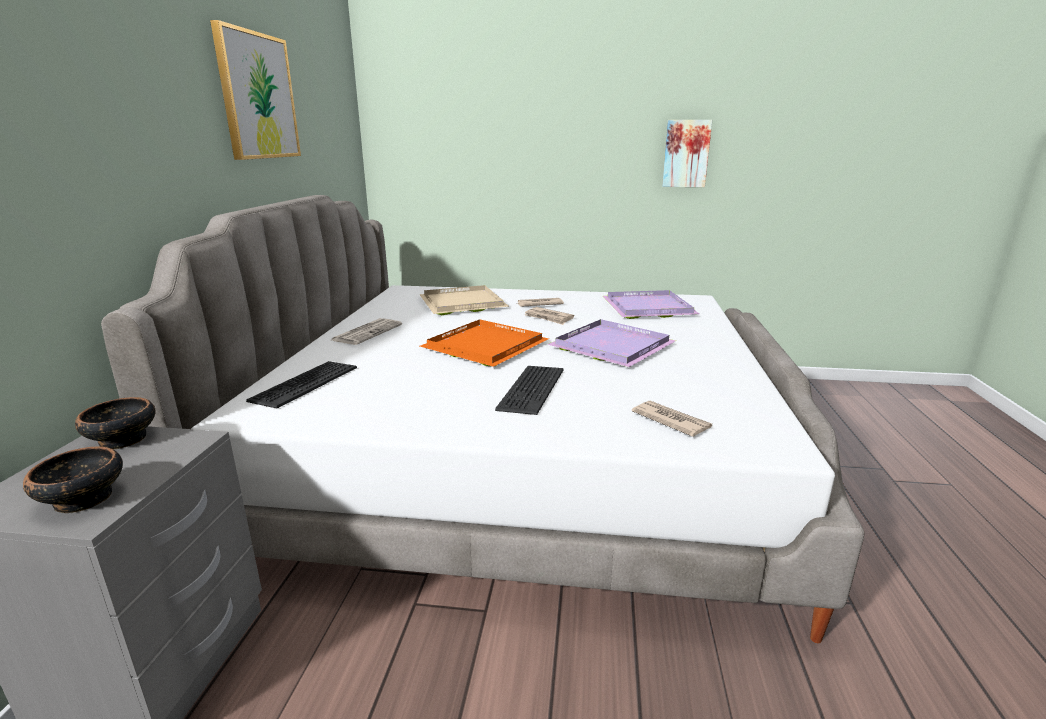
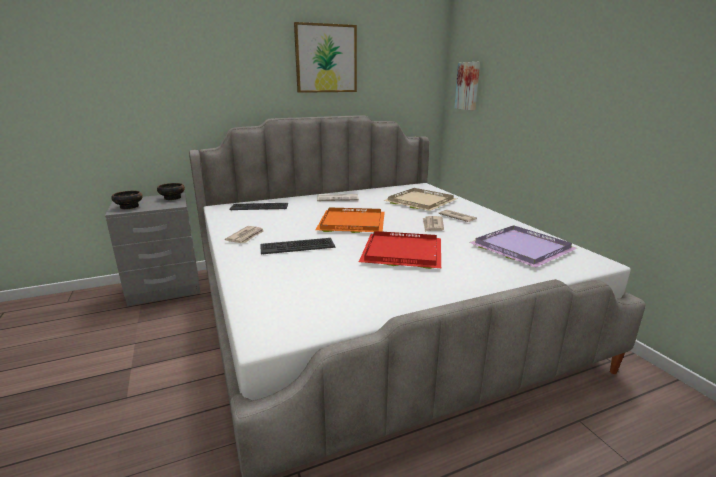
camera: 60 degrees right, 0 degrees up
purple tray [548,319,676,367] -> red tray [359,231,441,269]
newspaper [632,400,712,437] -> newspaper moved to [225,226,264,243]
picture [662,120,712,187] -> picture moved to [454,62,480,110]

